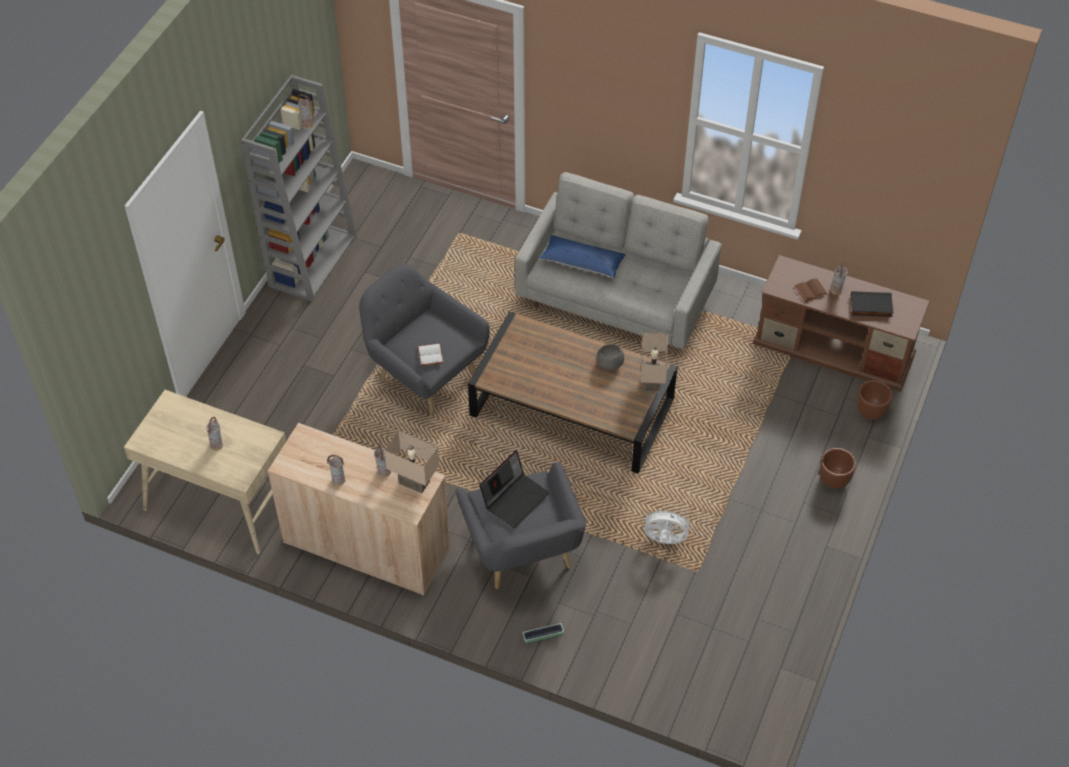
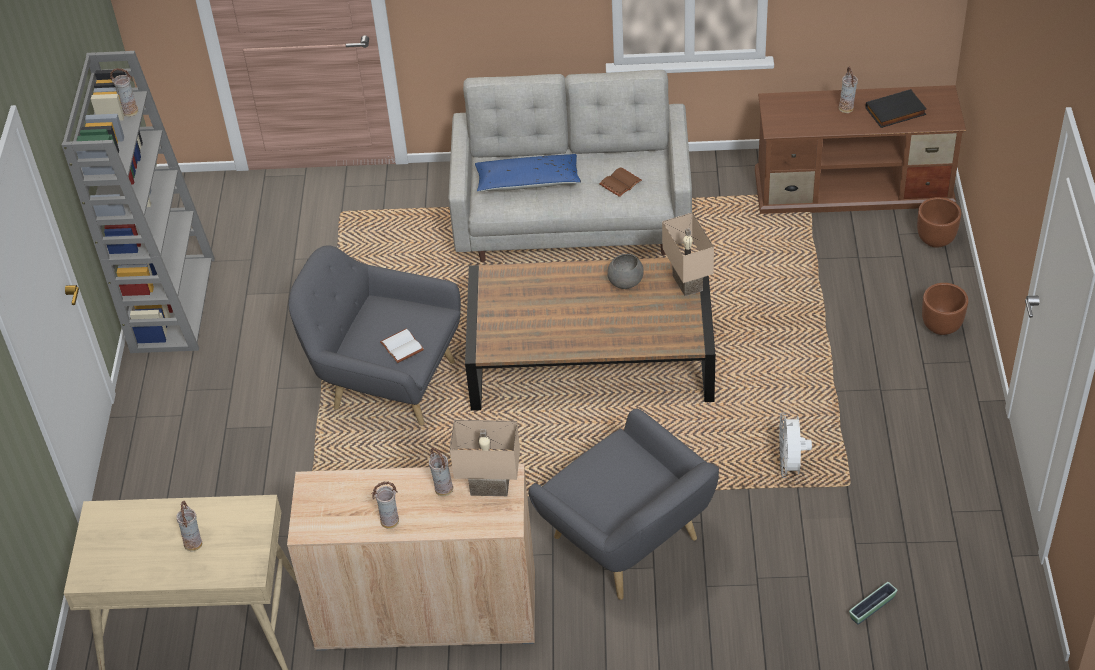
camera: 20 degrees left, 5 degrees down
laptop [479,450,550,528] -> none
planter [523,623,564,644] -> planter moved to [849,582,898,625]
white fan [642,507,693,544] -> white fan turned 75 degrees counterclockwise [779,413,812,478]
brown book [795,278,827,301] -> brown book moved to [599,167,642,197]

